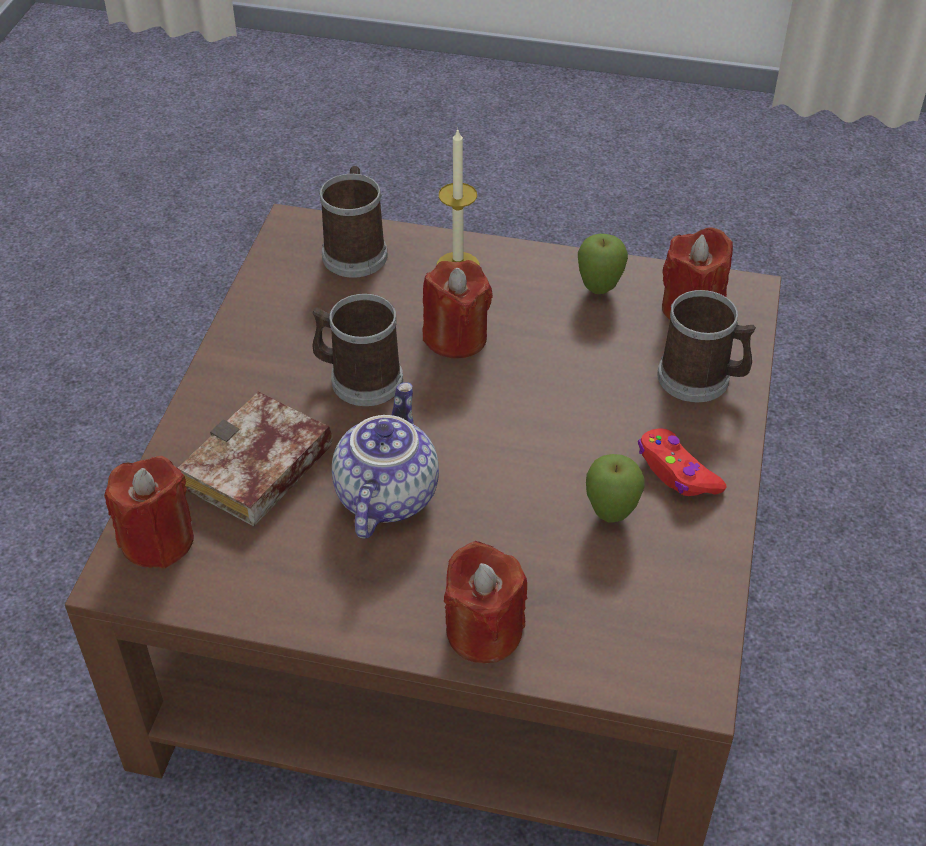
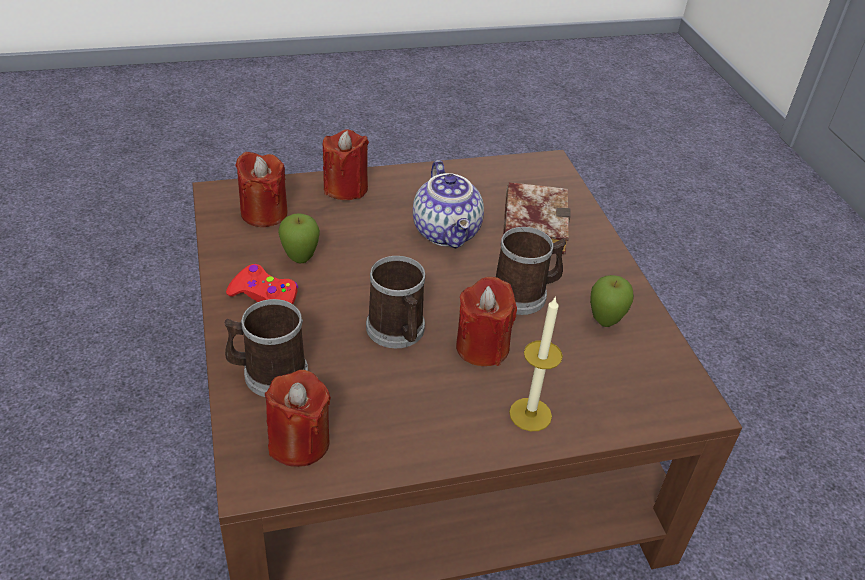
camera: 150 degrees right, 5 degrees down
red candle [104,456,194,569] -> red candle moved to [235,152,288,227]
mug [319,166,387,278] -> mug moved to [366,256,425,348]
apple [578,234,628,294] -> apple moved to [590,275,634,327]

